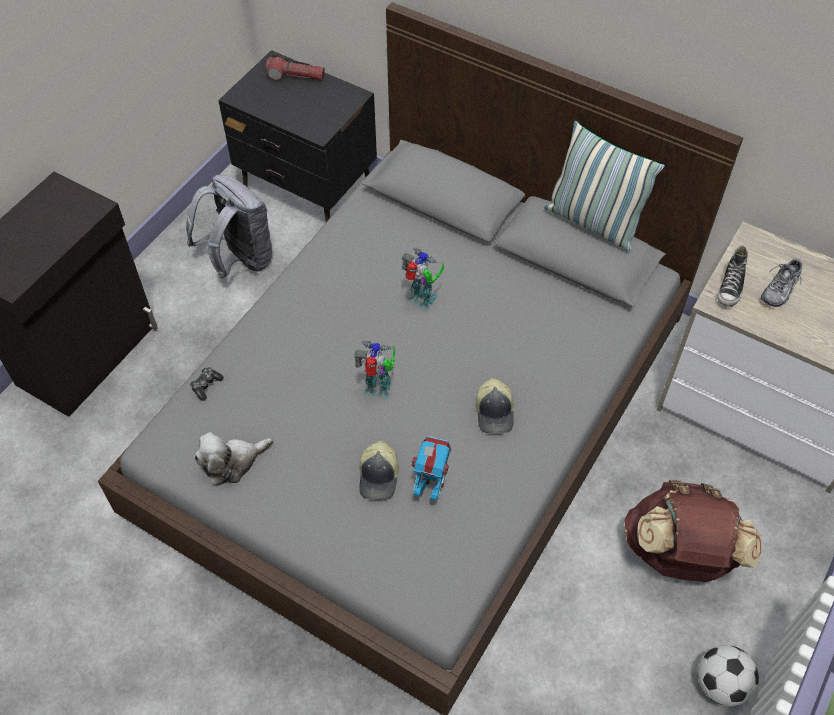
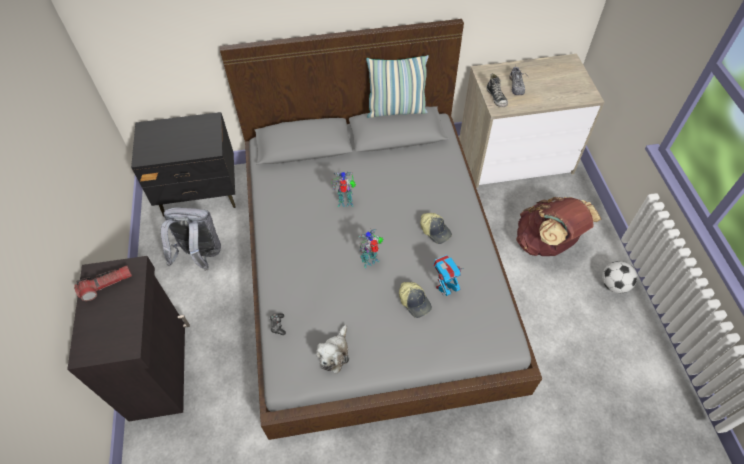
camera: 40 degrees left, 0 degrees up
flashlight [266,54,325,81] -> flashlight moved to [74,266,132,301]

